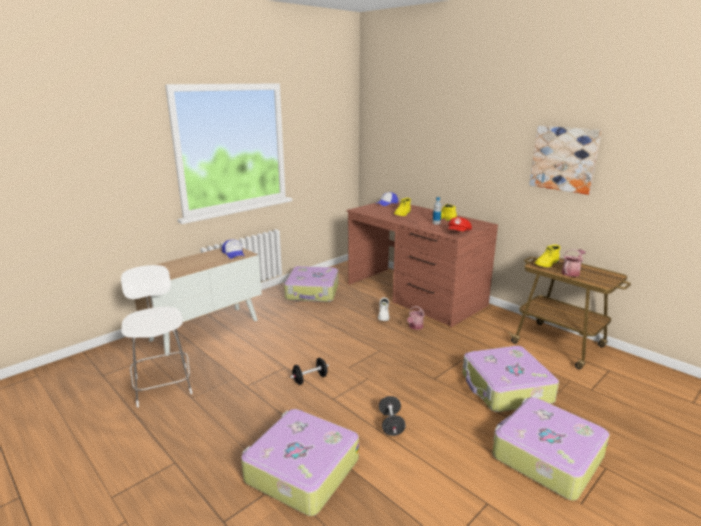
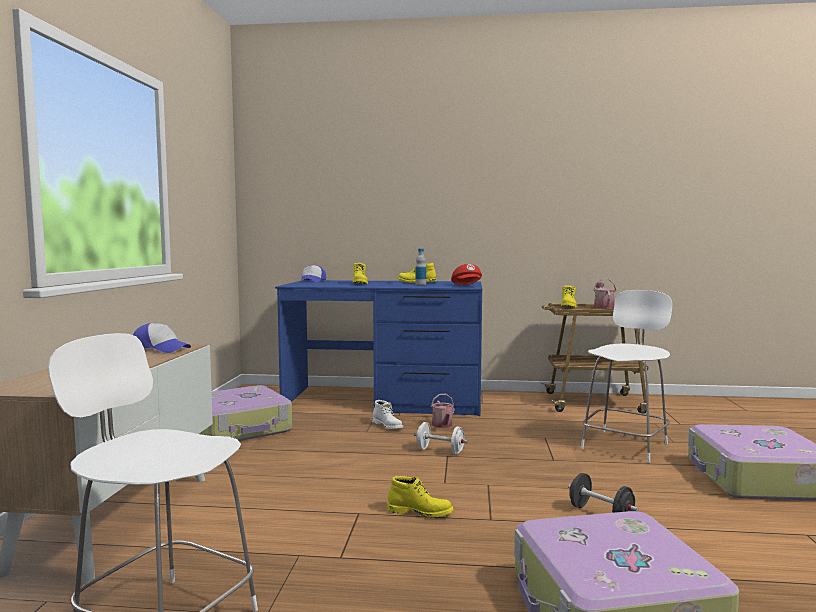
camera: 40 degrees left, 15 degrees down
black dumbbell [290,358,329,385] -> yellow boot [387,476,453,517]
brown desk [346,202,498,327] -> blue desk [275,280,483,416]
suitcase [462,346,559,412] -> white stool [581,290,672,463]
picture [529,126,602,195] -> none
none -> white dumbbell [414,422,468,455]

